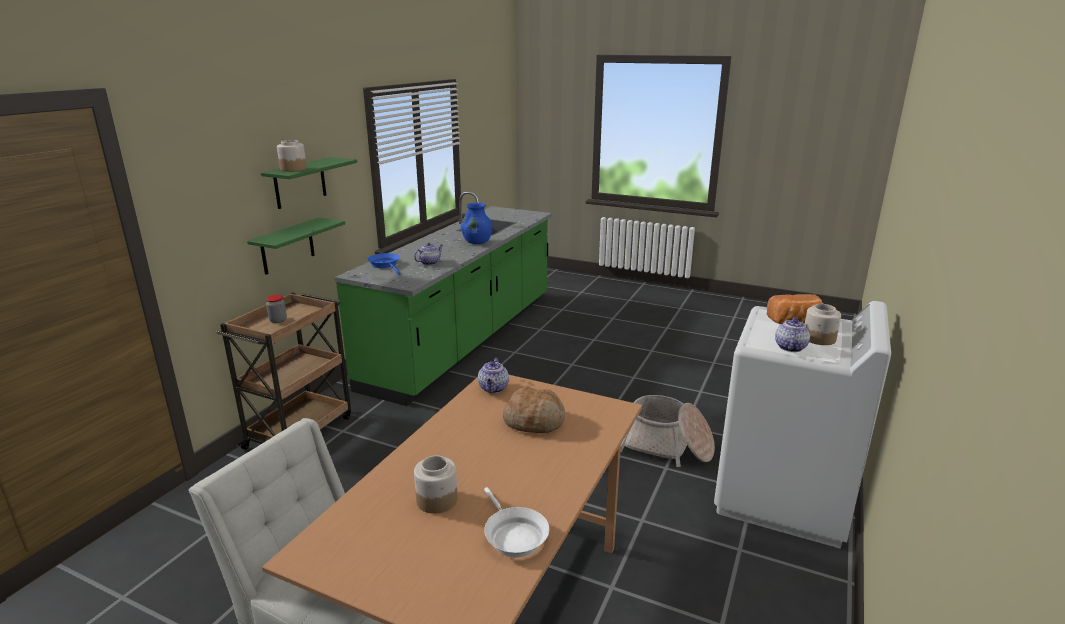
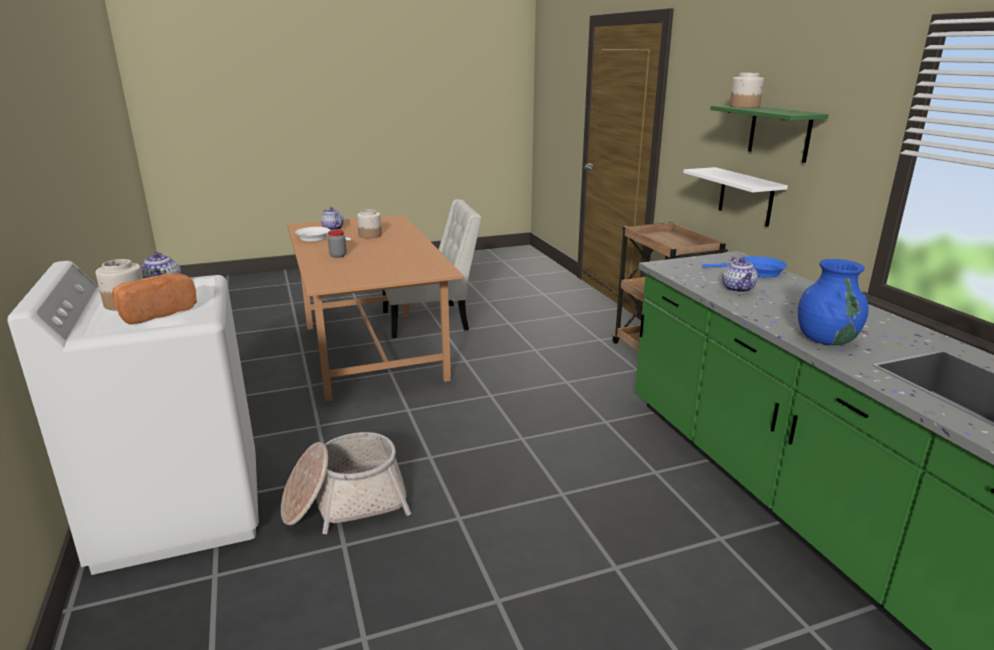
camera: 135 degrees right, 0 degrees up
green shelf [247,217,345,275] -> white shelf [683,167,788,227]
jar [266,295,287,323] -> jar moved to [328,230,347,258]
teapot [478,358,509,393] -> teapot moved to [321,207,344,231]
bread [503,387,565,433] -> none

